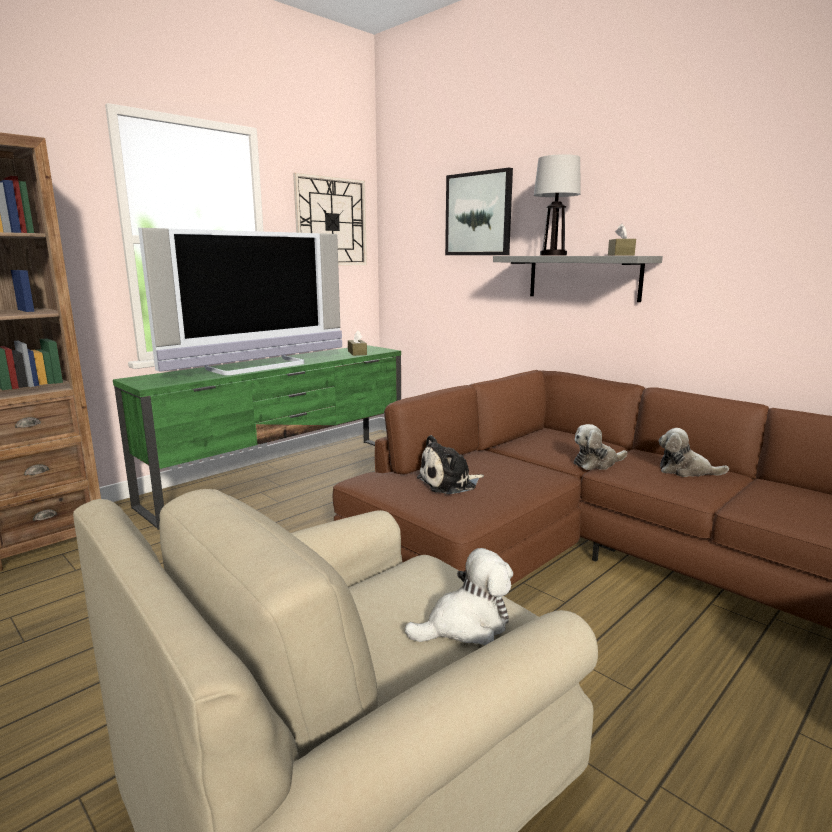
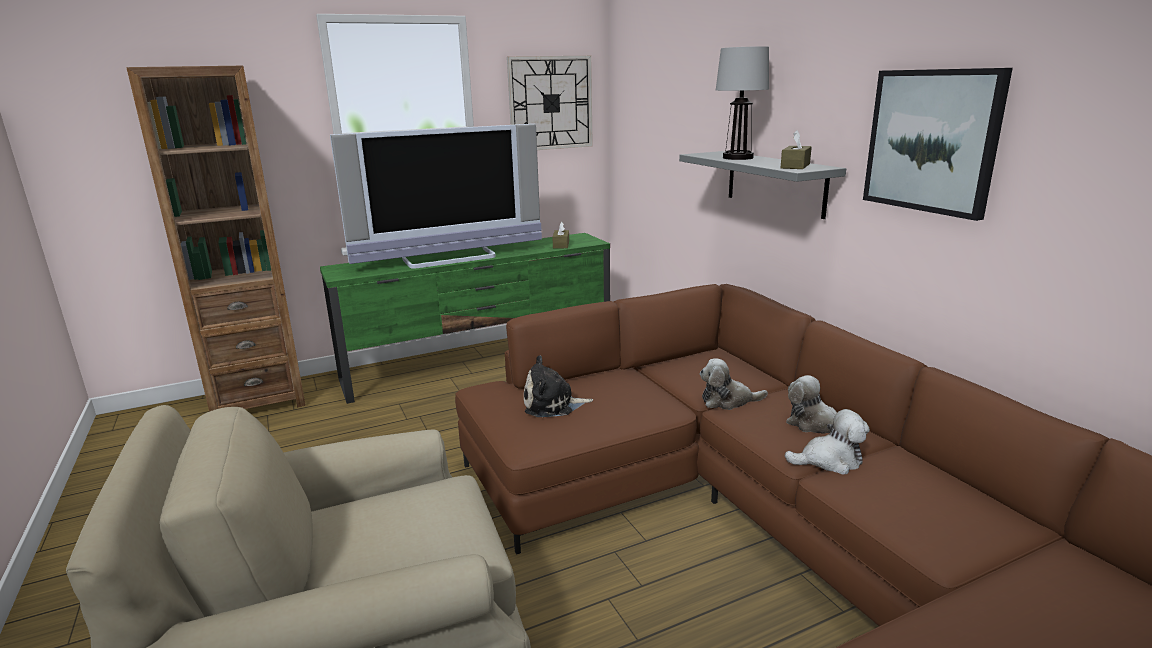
camera: 20 degrees right, 5 degrees up
plush toy [405,548,513,645] -> plush toy moved to [785,409,870,475]
picture [445,168,513,255] -> picture moved to [863,68,1013,221]

